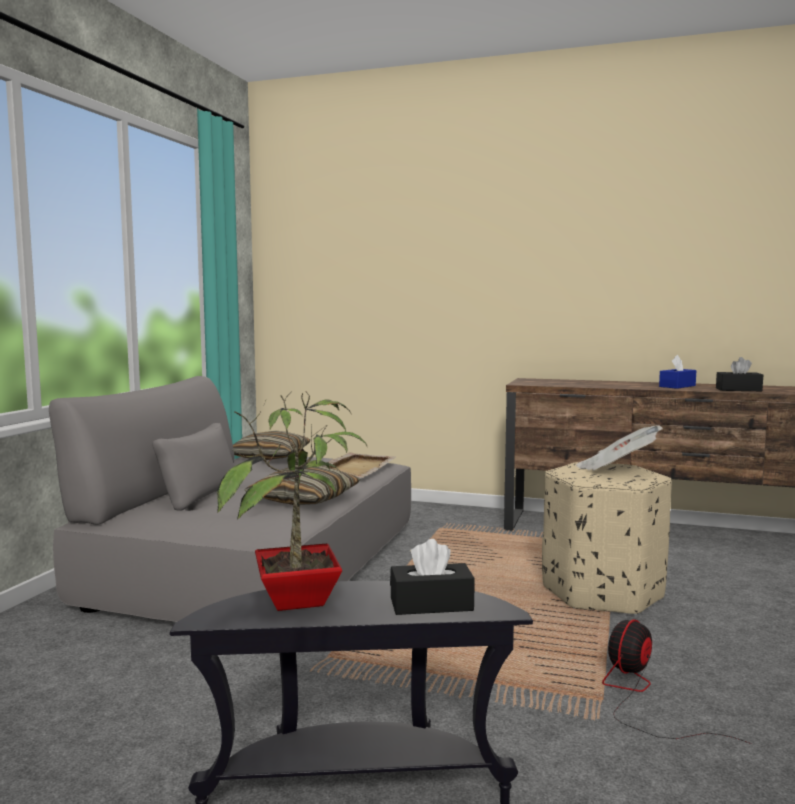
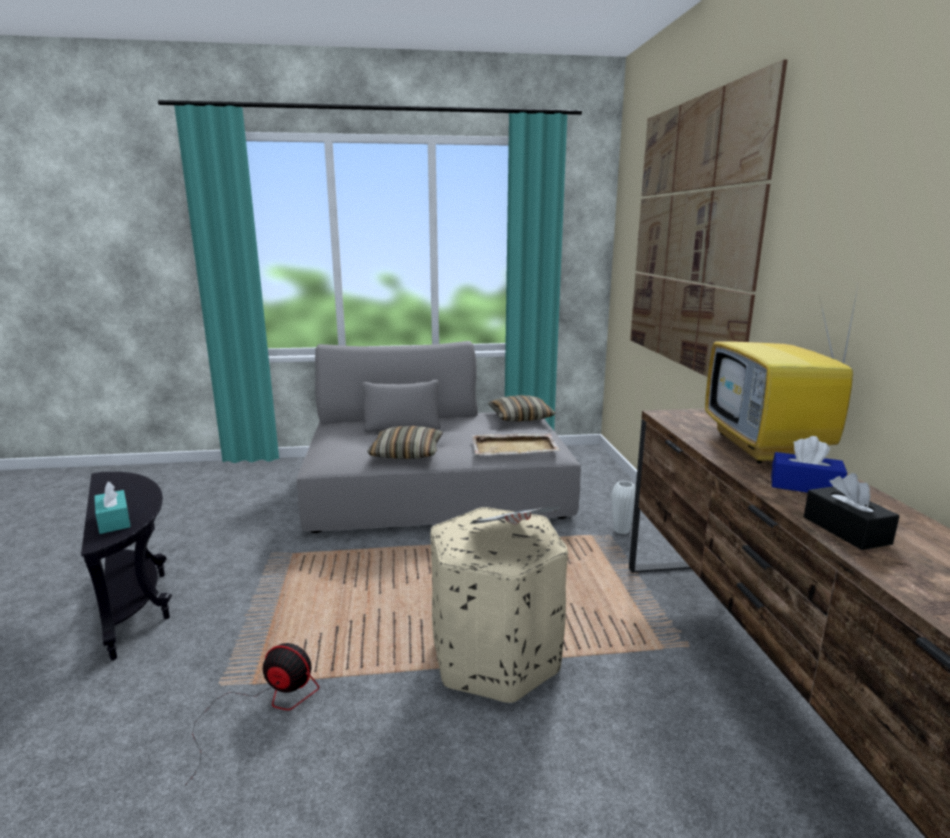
camera: 65 degrees right, 10 degrees up
potted plant [217,391,367,611] -> none
black tissue box [390,539,475,615] -> turquoise tissue box [94,481,131,534]
none -> white vase [611,481,636,534]
none -> picture [630,59,787,377]
none -> television [705,287,858,463]

